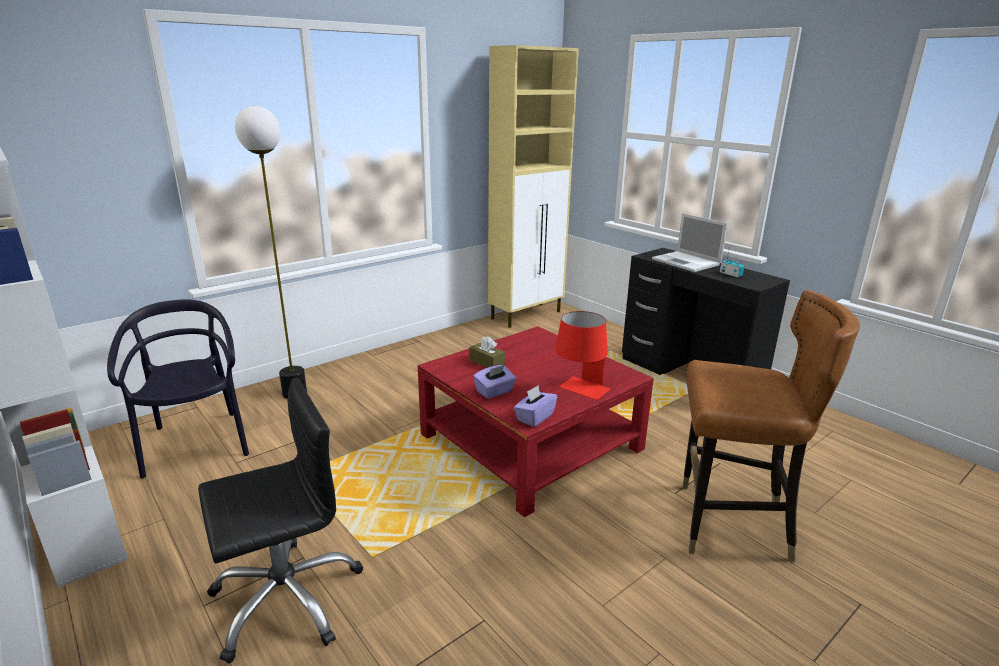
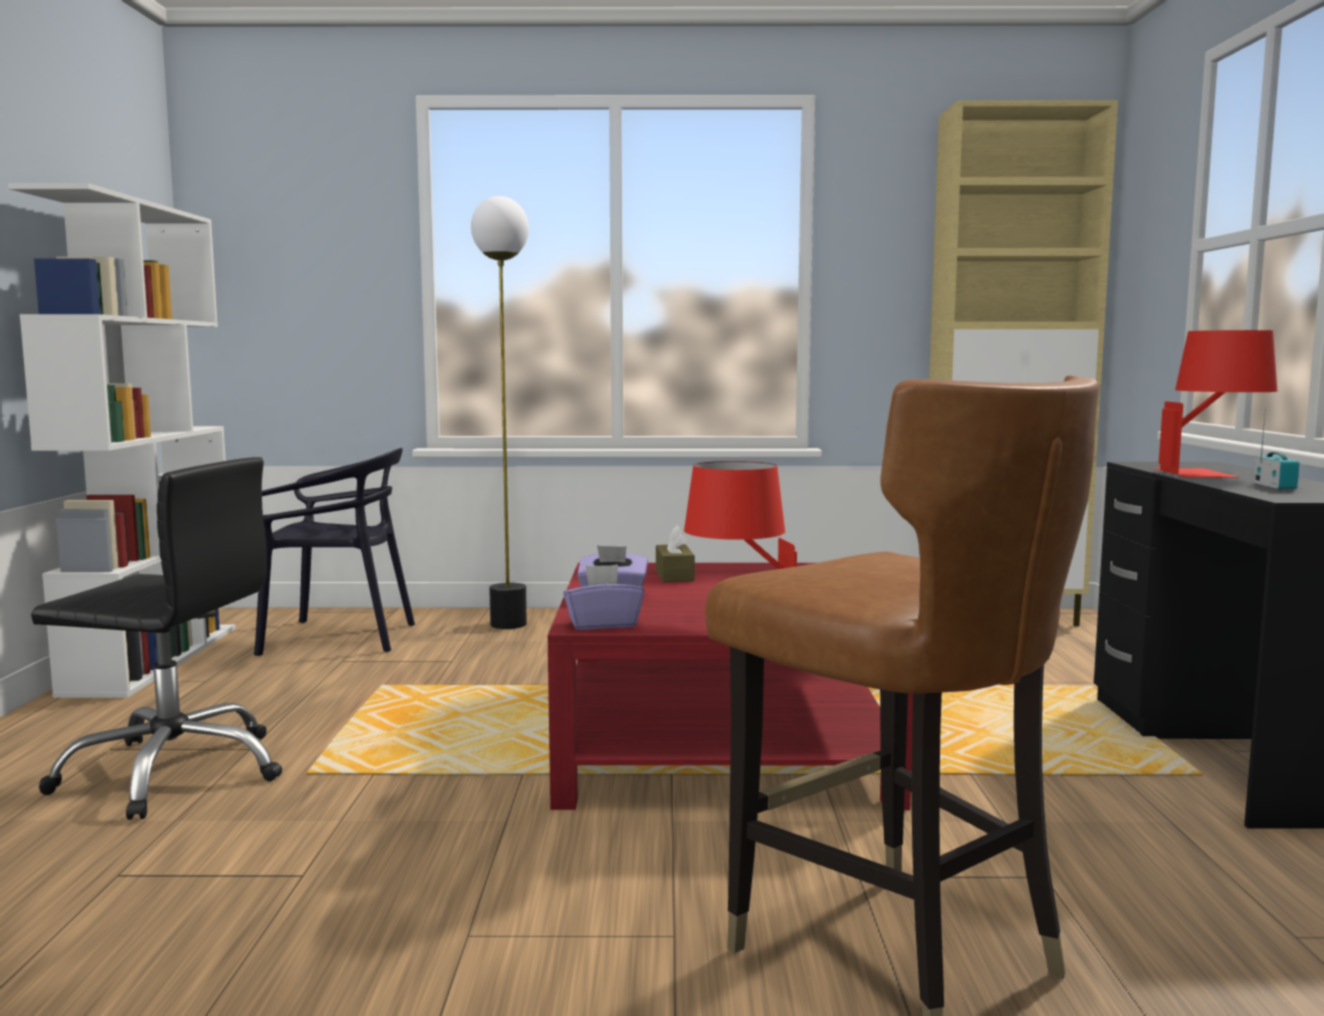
camera: 40 degrees right, 15 degrees down
black chair [107,299,249,479] -> black chair turned 75 degrees clockwise [254,448,415,656]
laptop [652,213,728,272] -> red table lamp [1154,330,1278,478]

